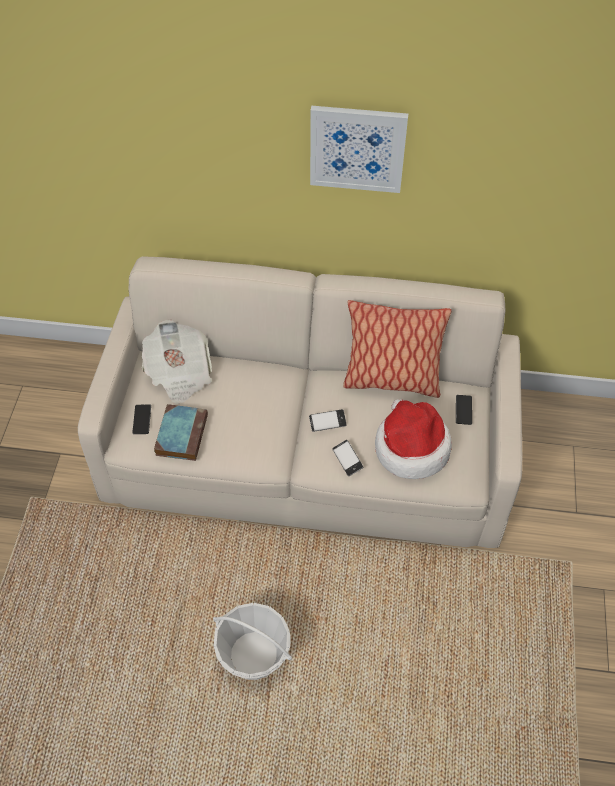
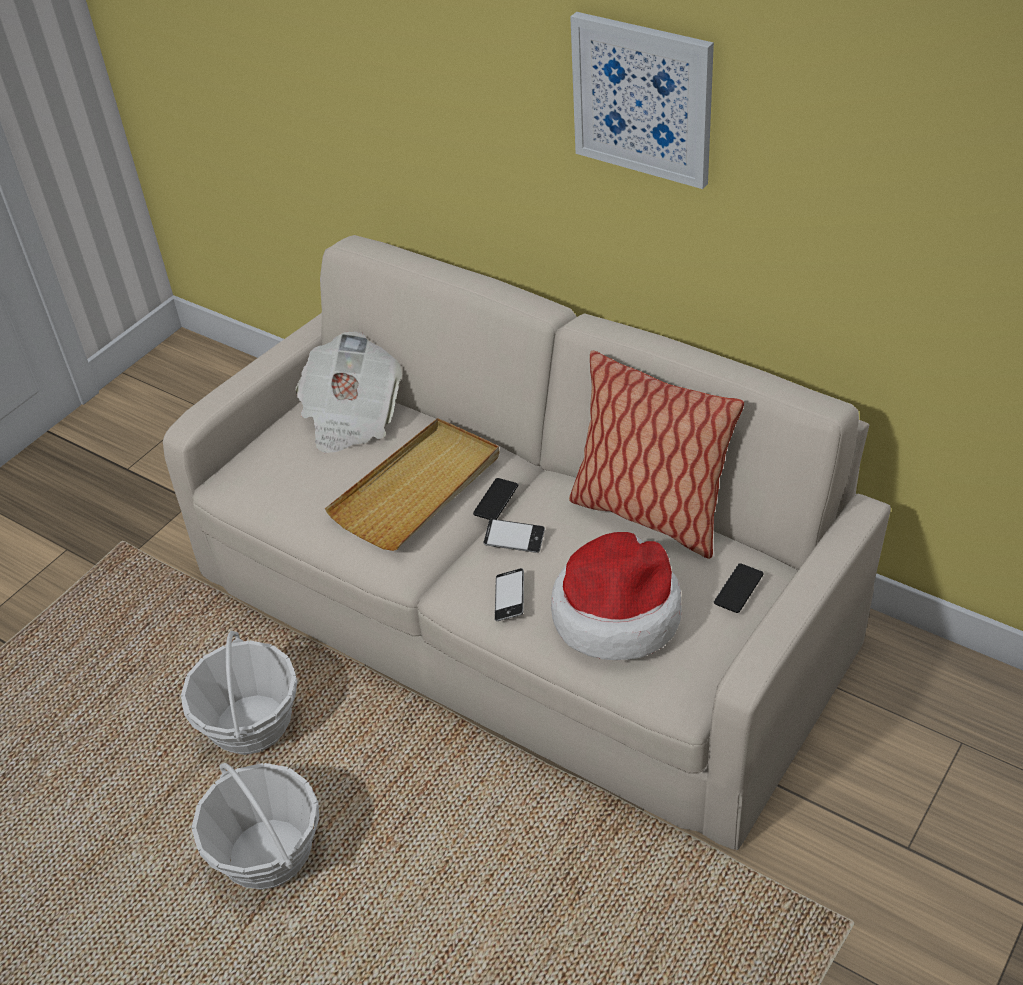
camera: 30 degrees right, 10 degrees down
phone [132,404,151,434] -> phone moved to [473,478,518,520]
book [154,404,208,461] -> none
none -> basket [181,631,297,755]
none -> beige tray [325,418,500,551]

